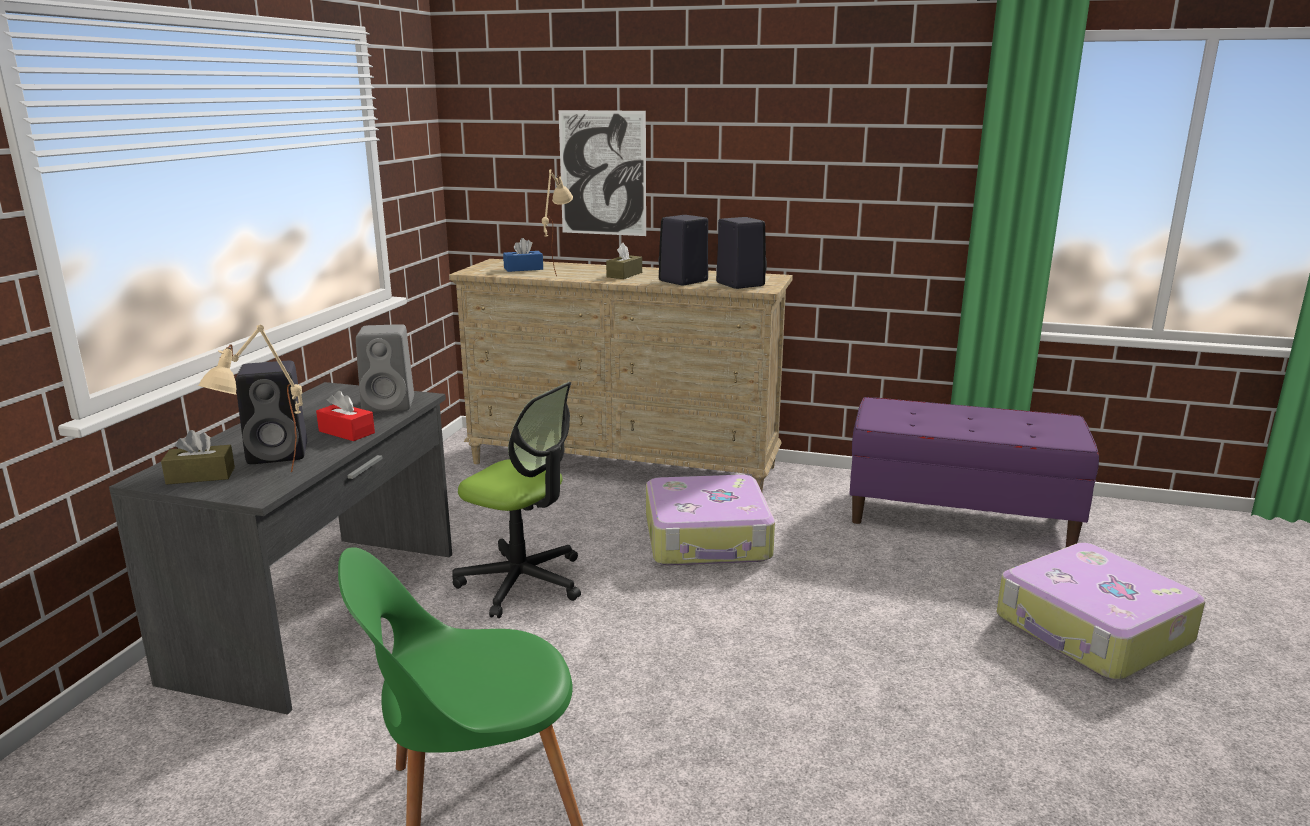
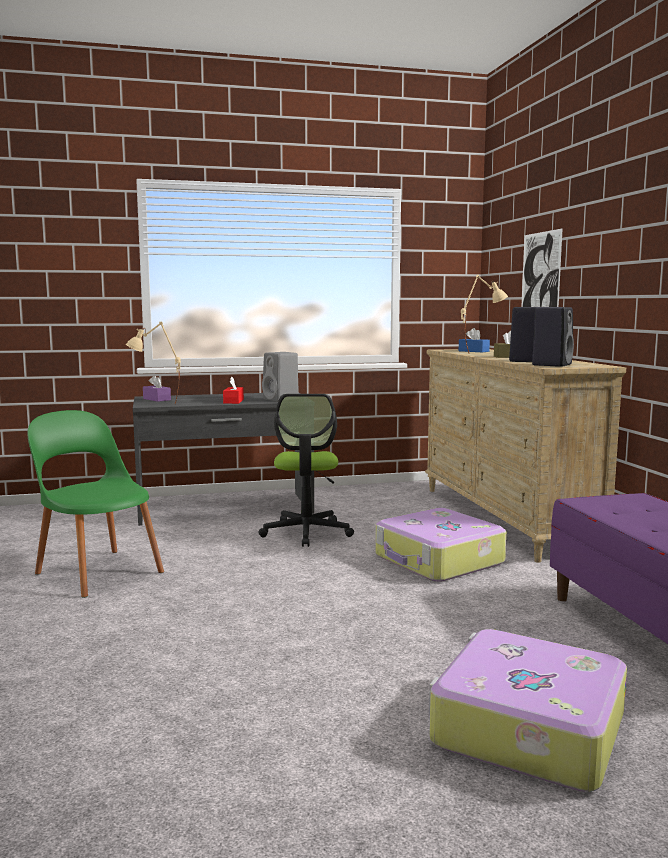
camera: 60 degrees right, 10 degrees down
brown tissue box [161,430,235,485] -> purple tissue box [143,375,171,402]
black speaker [235,361,307,464] -> none

